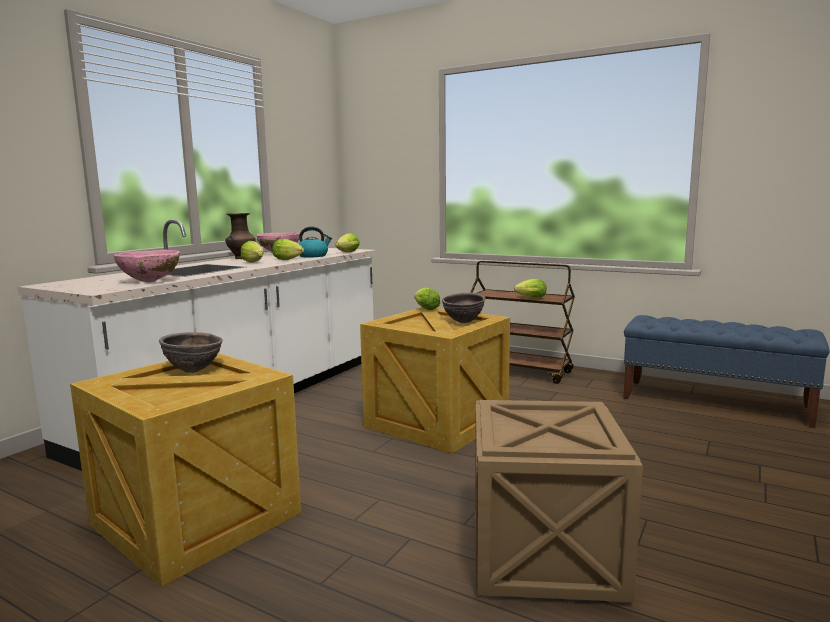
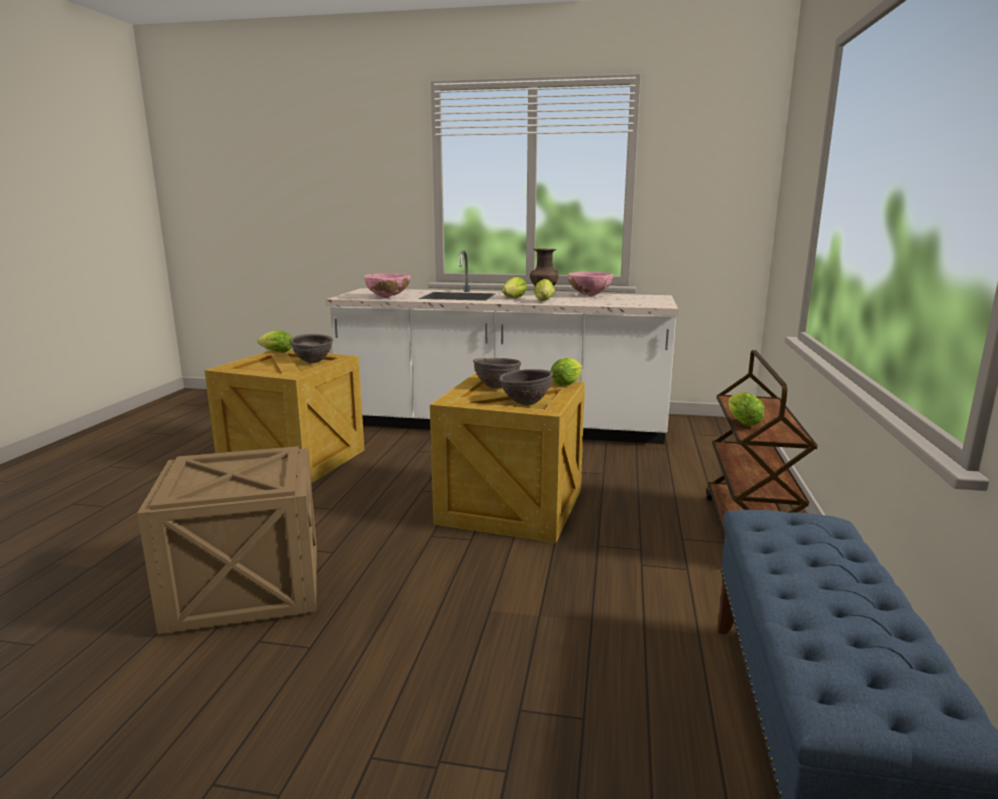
camera: 70 degrees right, 5 degrees up
kettle [299,227,332,257] -> none
lettuce [335,233,360,252] -> lettuce moved to [257,330,292,353]
none -> brown bowl [473,358,521,389]

